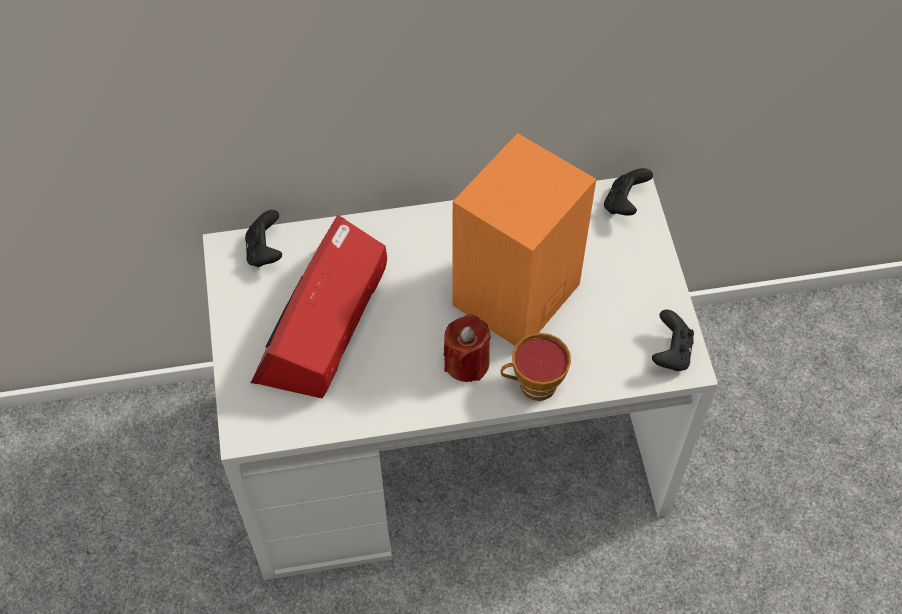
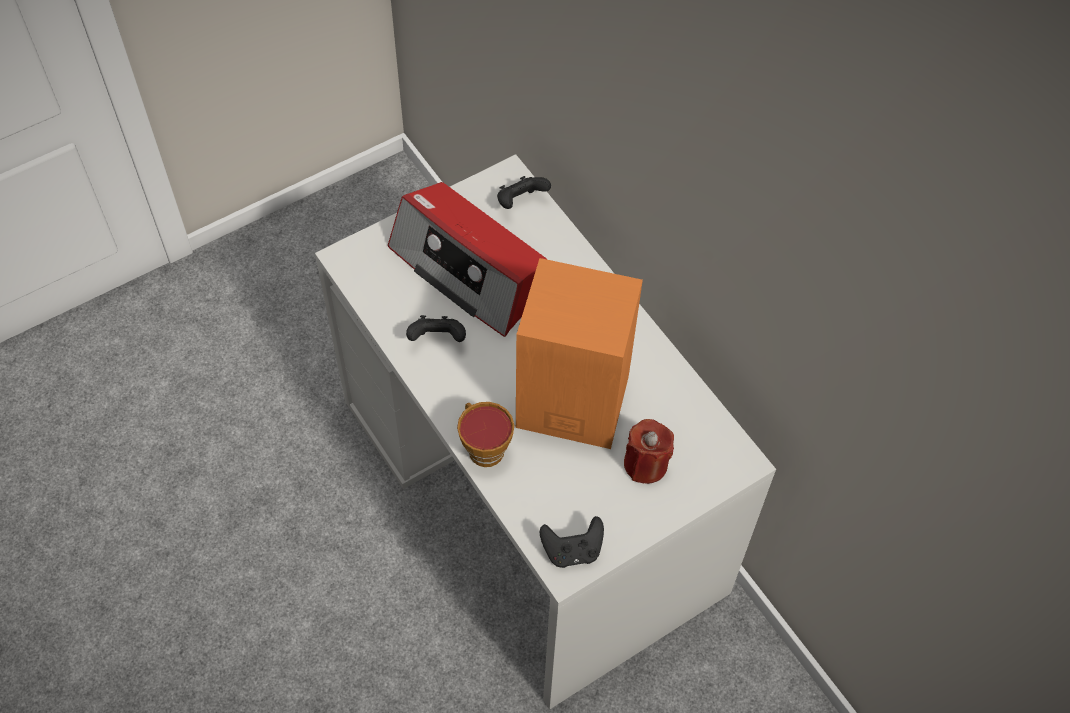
camera: 65 degrees right, 0 degrees up
radio [251,215,387,398] -> radio turned 135 degrees counterclockwise [388,182,547,337]
red candle [444,314,491,382] -> red candle moved to [624,419,674,484]
black game controller [604,168,653,215] -> black game controller moved to [406,315,466,342]

